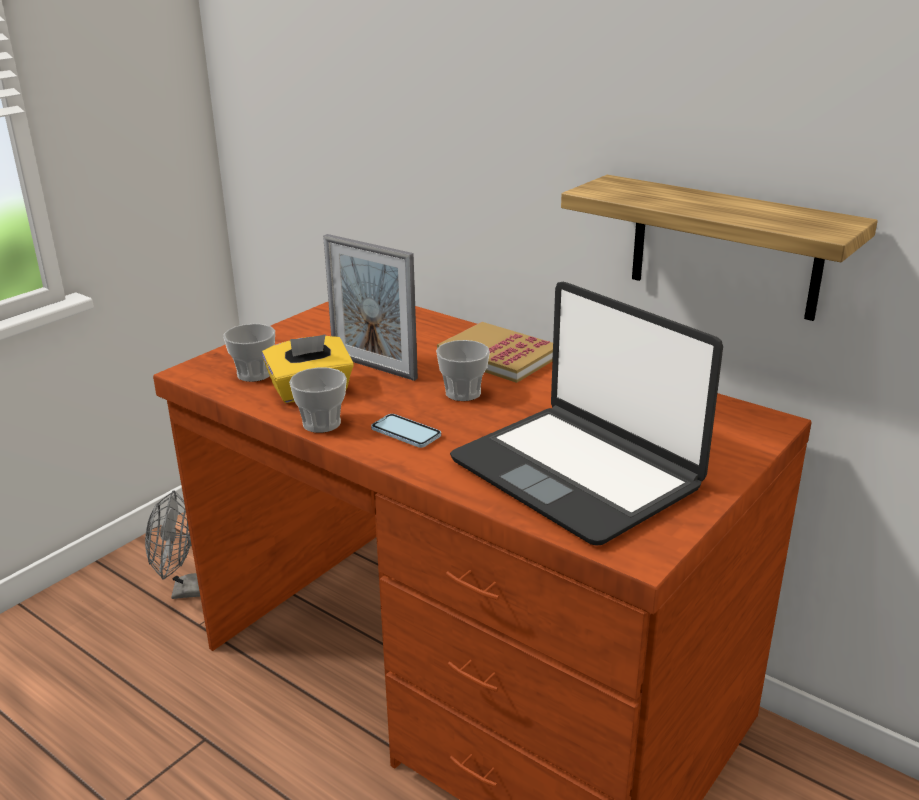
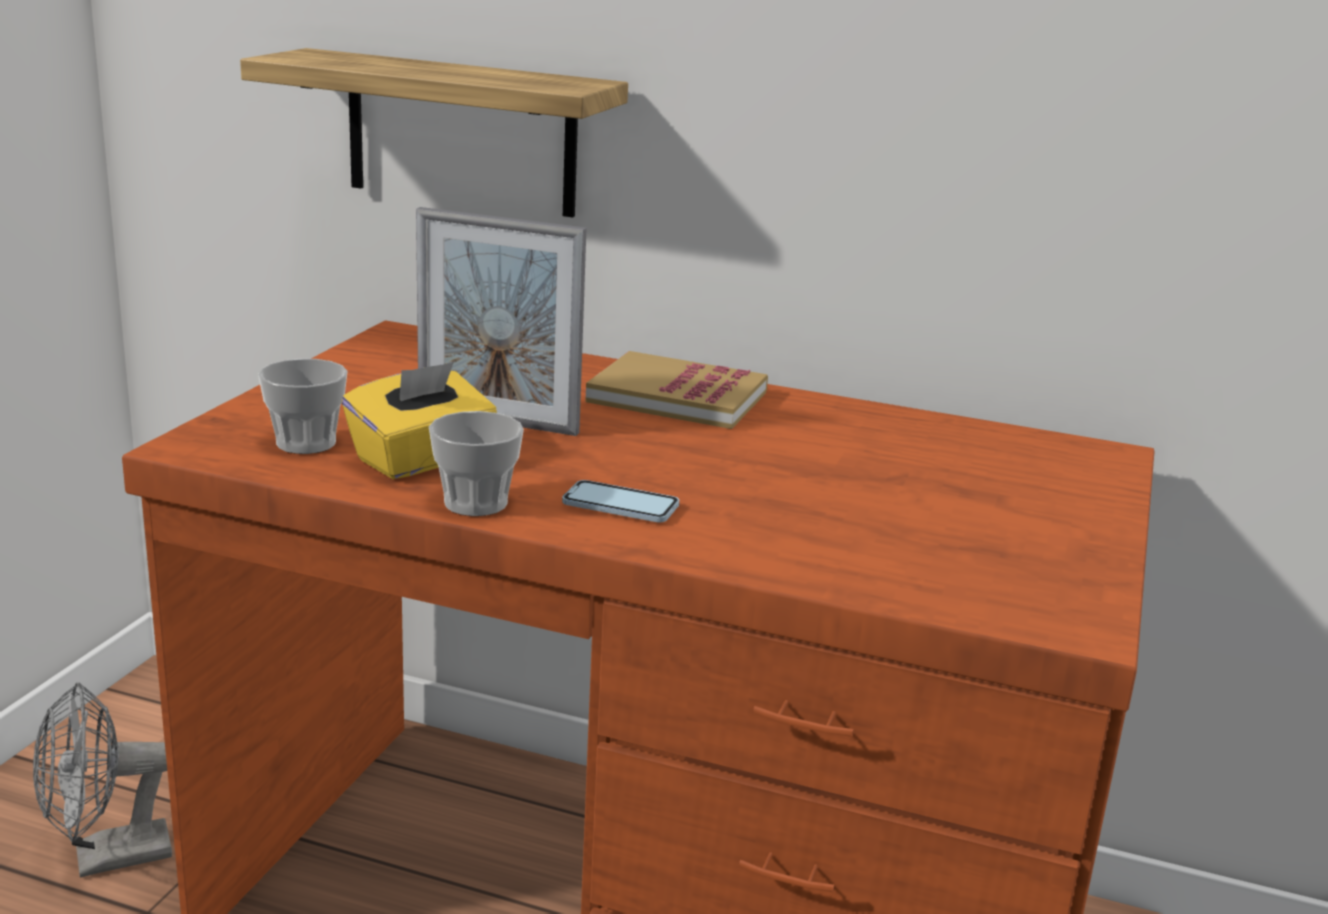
camera: 20 degrees left, 5 degrees down
cup [436,340,490,401] -> none
laptop [450,282,723,546] -> none
shelf [561,175,878,321] -> shelf moved to [240,48,628,218]

